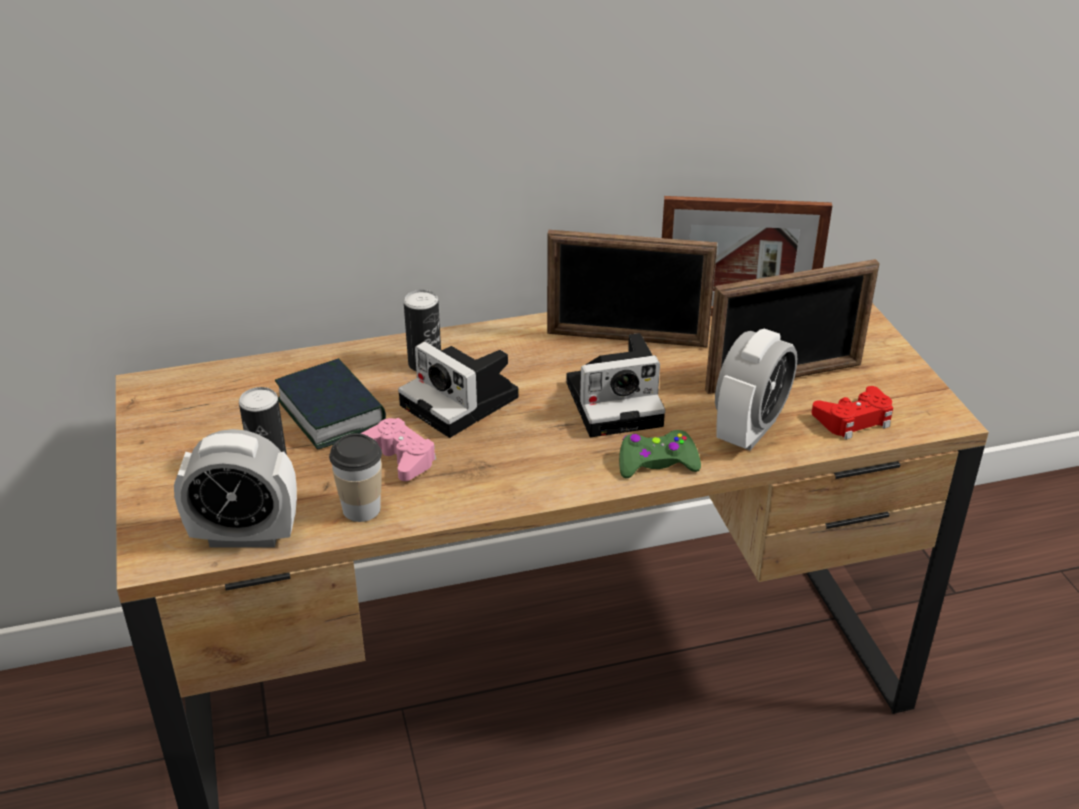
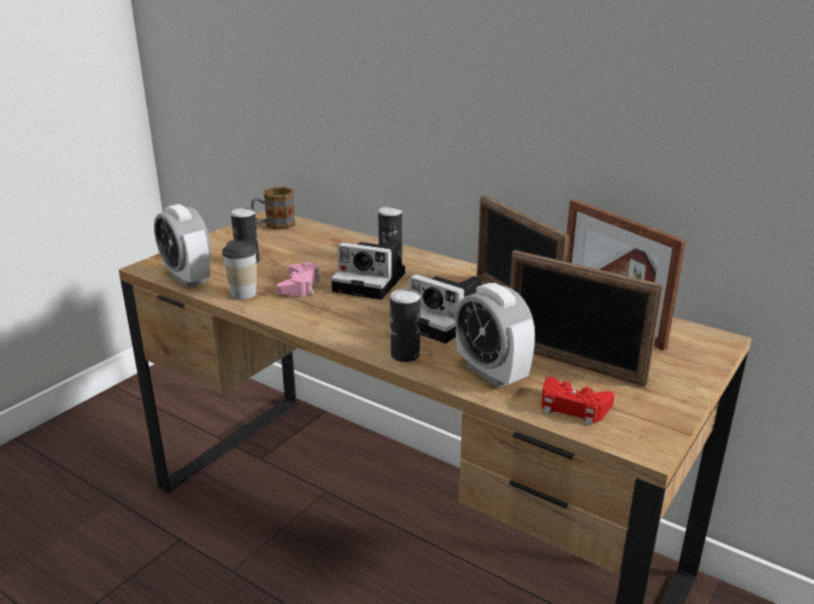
camera: 50 degrees right, 10 degrees down
book [275,358,386,450] -> none
camera [398,341,519,438] -> camera turned 75 degrees counterclockwise [331,238,405,300]
green game controller [619,430,701,478] -> can [390,289,420,362]
alarm clock [715,329,797,451] -> alarm clock turned 60 degrees clockwise [455,283,535,388]
none -> mug [251,187,295,230]

